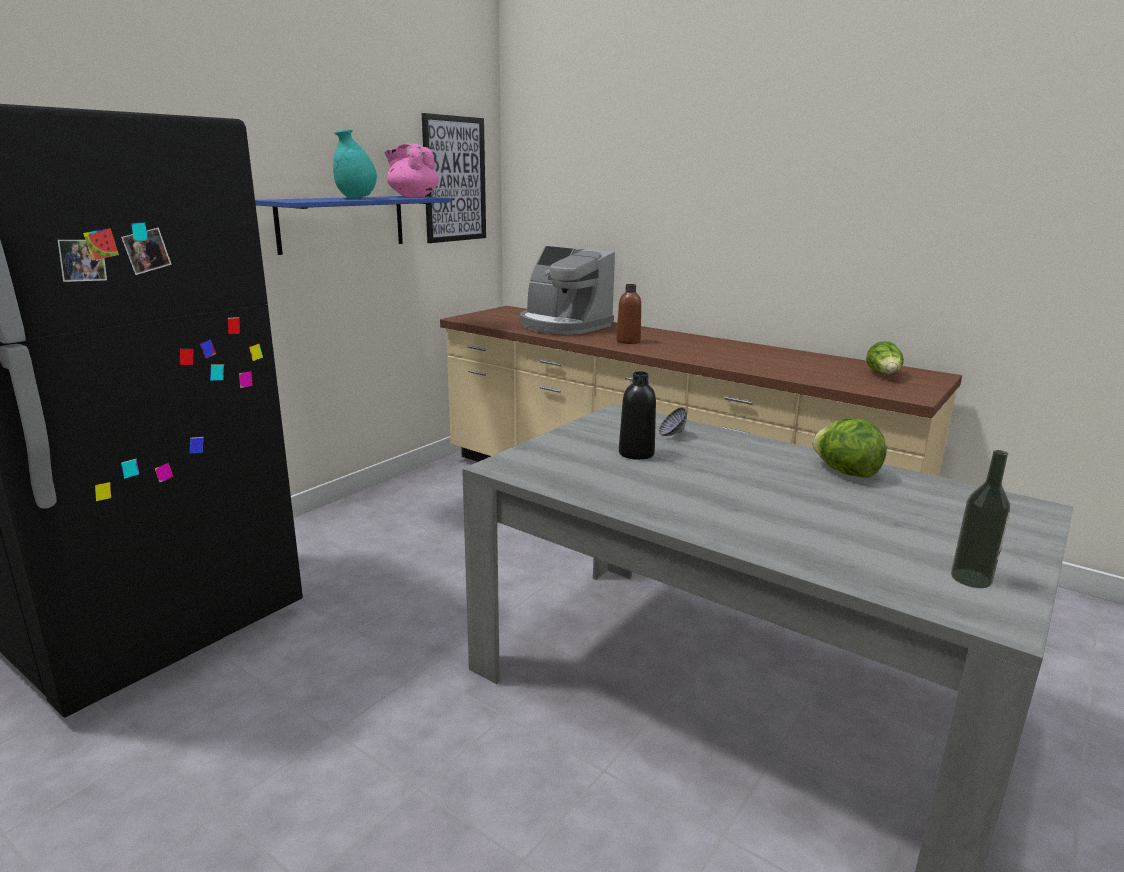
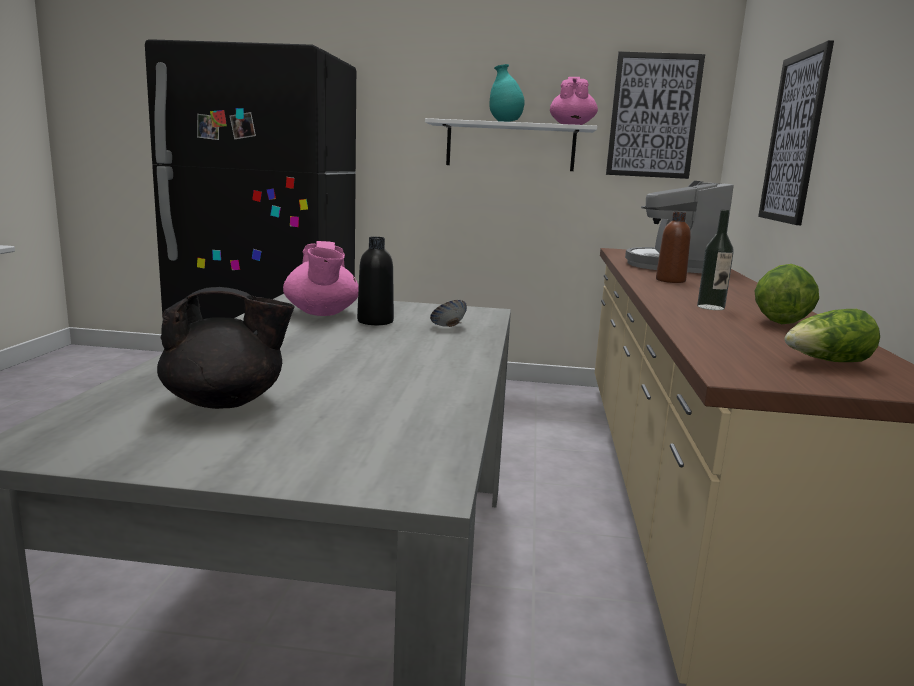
camera: 60 degrees right, 5 degrees down
blue shelf [255,196,451,255] -> white shelf [425,118,597,171]
lettuce [812,418,887,478] -> lettuce moved to [755,264,819,324]
bottle [951,450,1010,588] -> bottle moved to [697,210,734,310]
none -> black teapot [157,287,295,409]
none -> pink teapot [283,241,359,316]
none -> picture [758,40,834,225]

